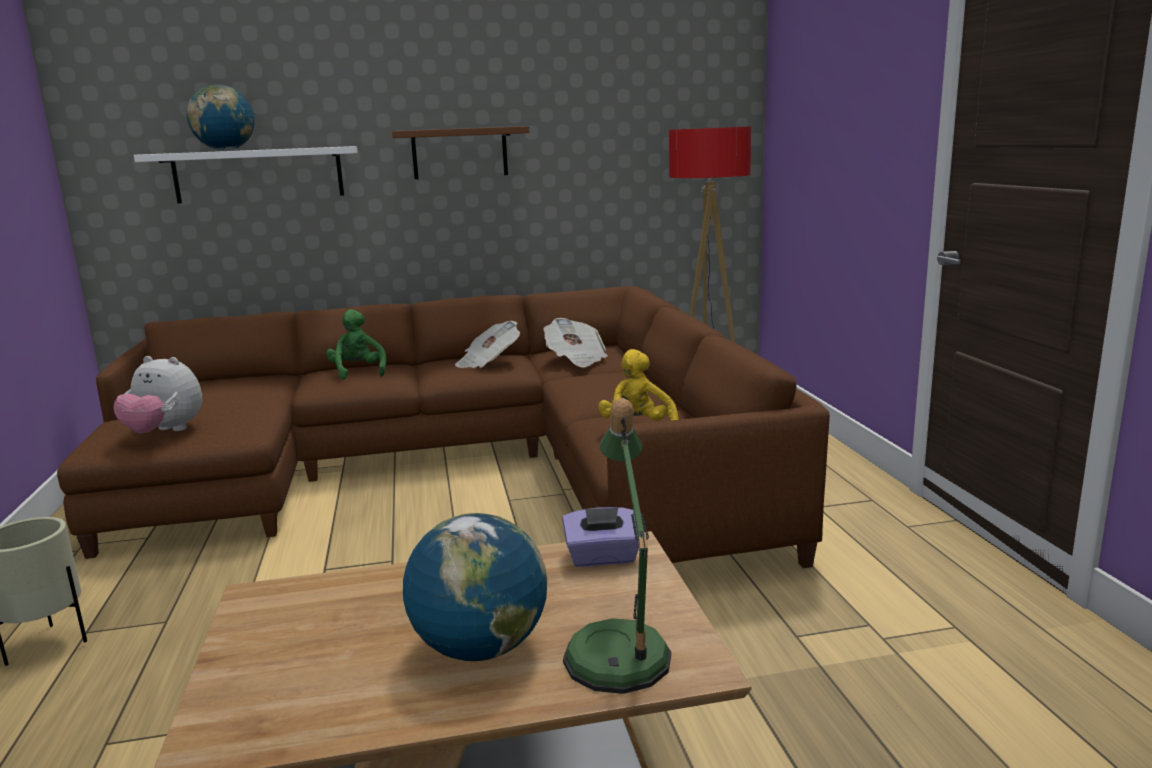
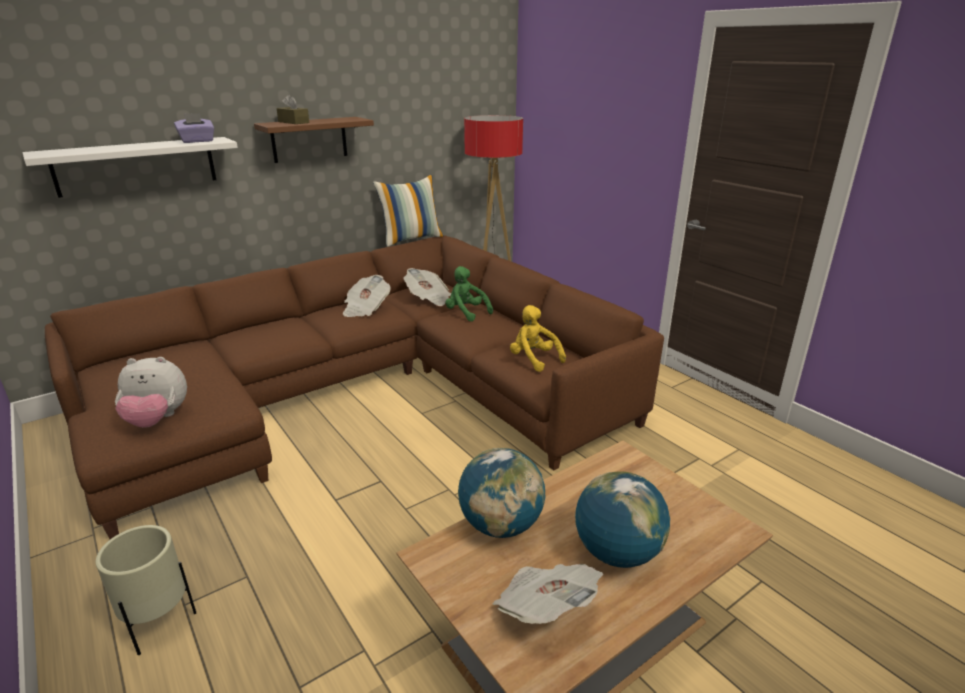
camera: 25 degrees left, 10 degrees up
globe [186,84,255,151] -> globe moved to [458,448,545,538]
green plush toy [326,309,386,380] -> green plush toy moved to [445,266,493,322]
purple tissue box [562,507,639,567] -> purple tissue box moved to [174,113,214,143]
table lamp [563,398,671,694] -> none
none -> brown tissue box [277,95,309,124]
none -> pillow [373,175,444,247]
none -> newspaper [493,564,603,624]

